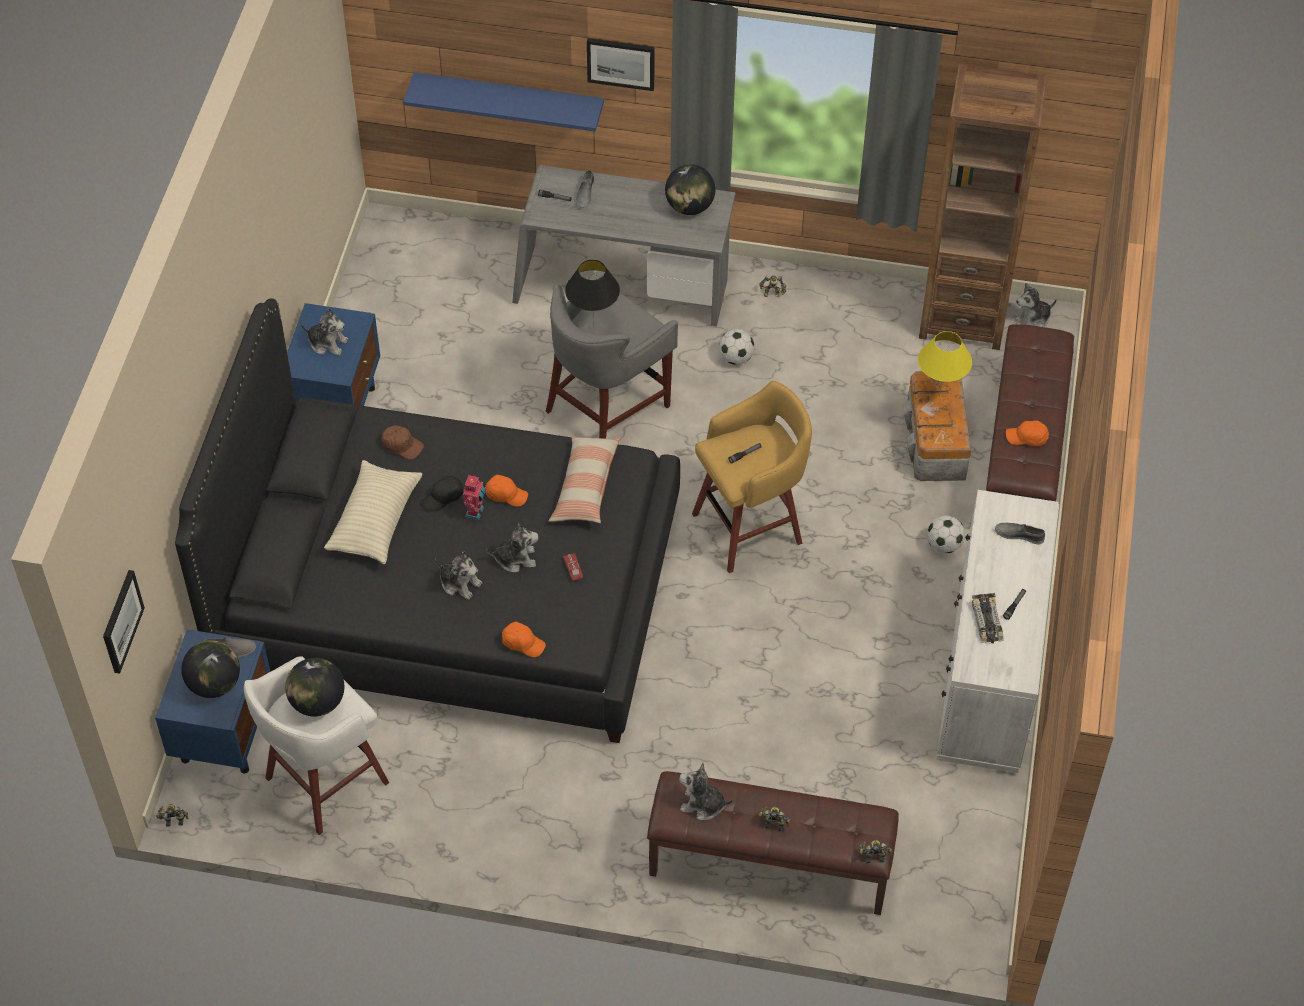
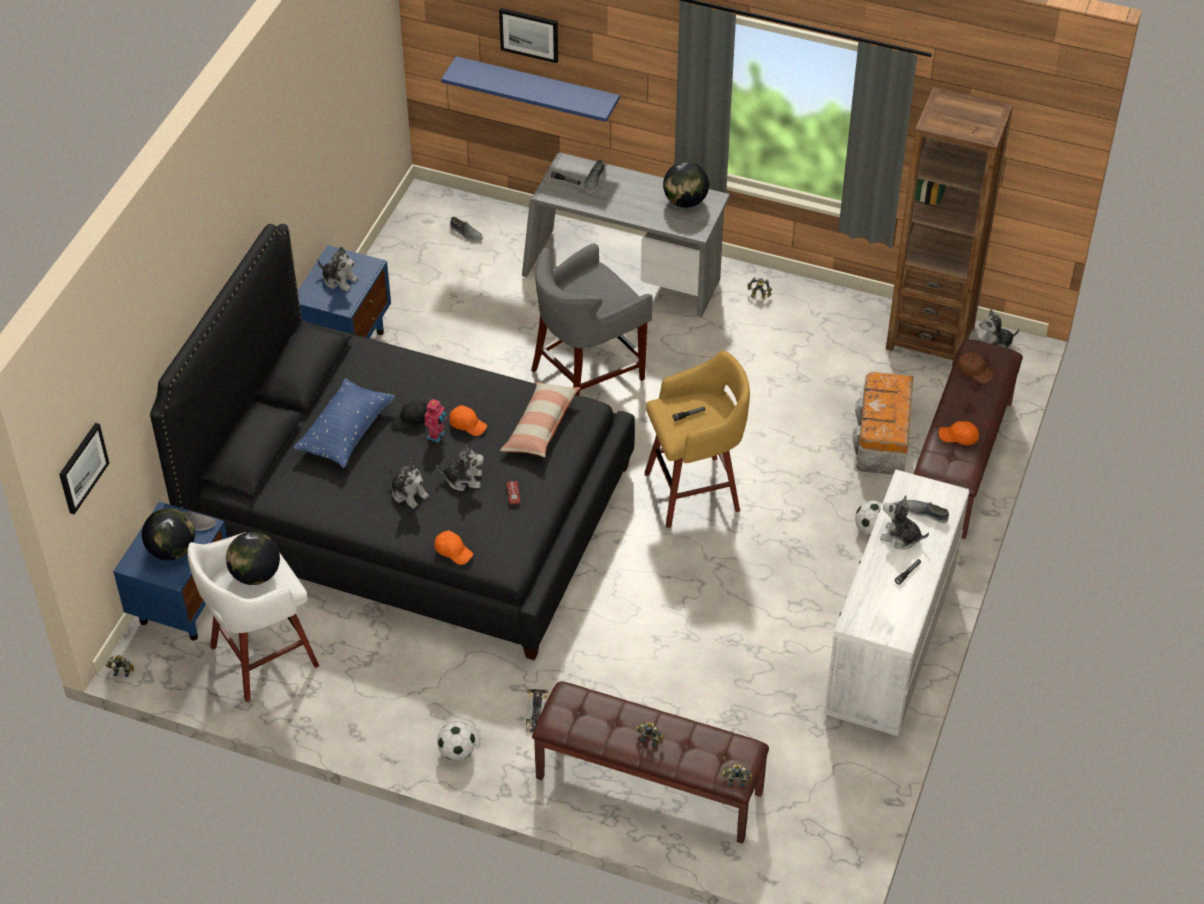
camera: 10 degrees right, 5 degrees down
beige pillow [324,460,422,565] -> blue pillow [293,378,395,468]
brown cap [381,425,424,460] -> brown cap moved to [957,352,995,384]
black table lamp [565,260,620,328] -> none
picture [587,38,655,91] -> picture moved to [499,8,558,63]
plush toy [679,762,733,820] -> plush toy moved to [880,495,929,550]
football [719,329,754,365] -> football moved to [437,722,476,761]
yellow table lamp [918,331,972,397] -> none
toy car [972,593,1003,644] -> toy car moved to [526,689,548,733]
none -> grey shoe [450,217,483,242]

